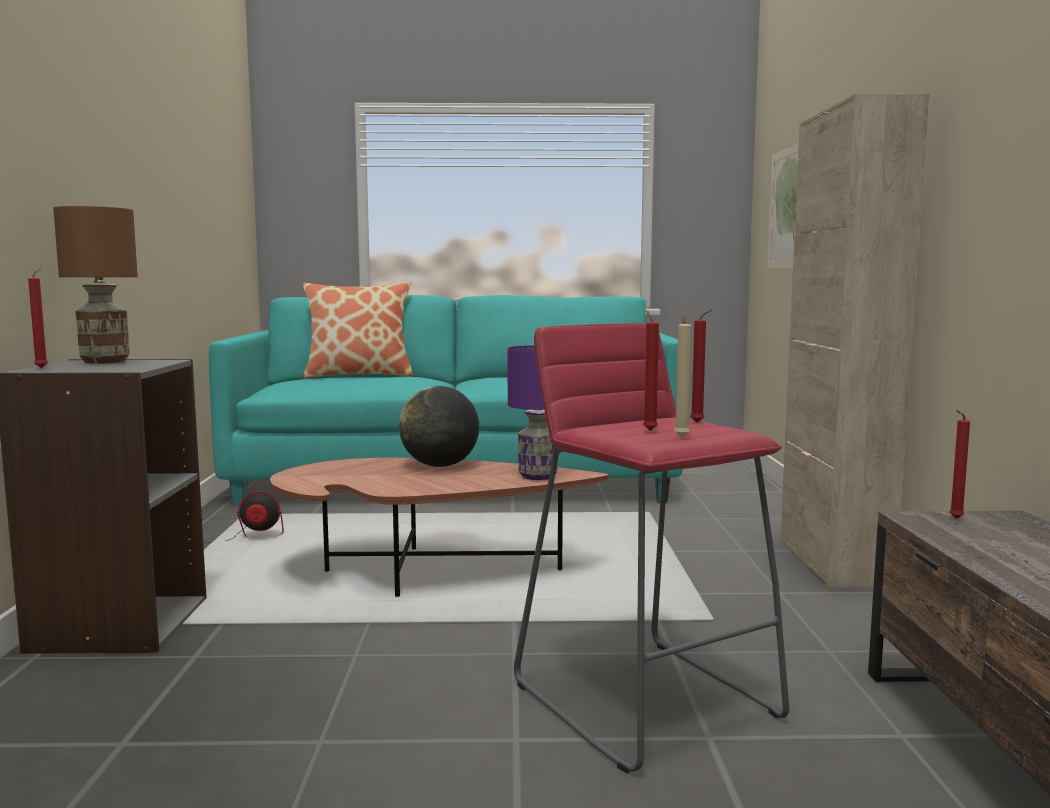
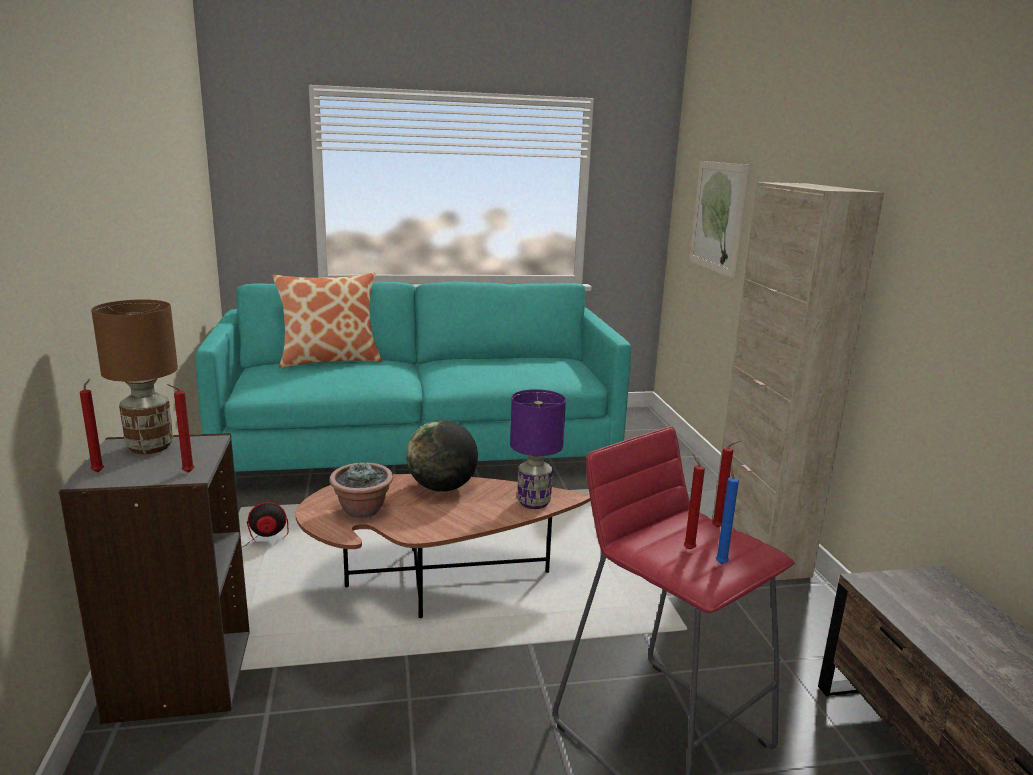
camera: 10 degrees left, 10 degrees up
beige candle [674,312,691,437] -> blue candle [716,465,739,564]
red candle [949,410,970,519] -> red candle moved to [167,384,194,473]
none -> potted plant [329,462,393,518]

